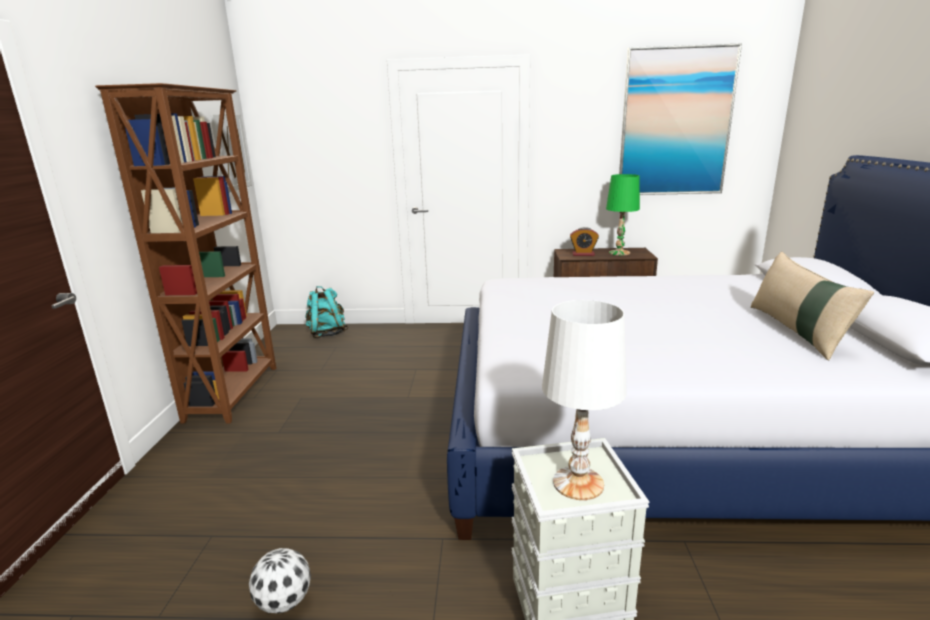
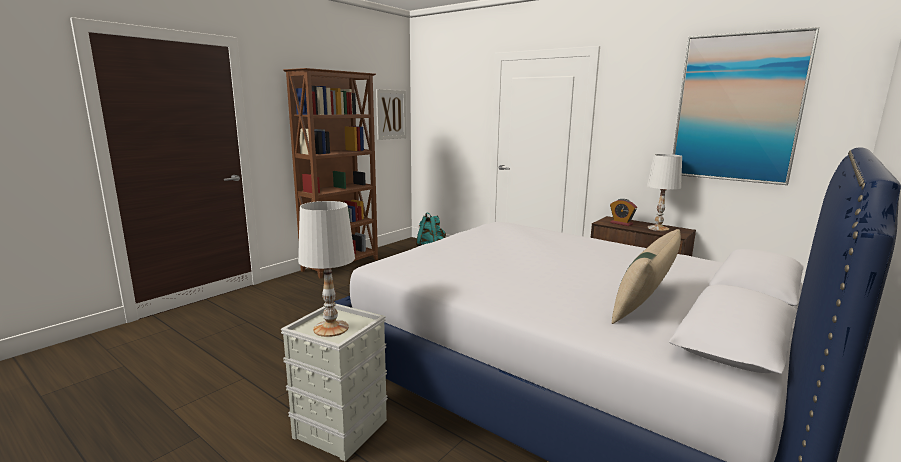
camera: 35 degrees right, 5 degrees down
football [249,548,311,613] -> none
green table lamp [606,174,640,256] -> white table lamp [647,154,682,231]

